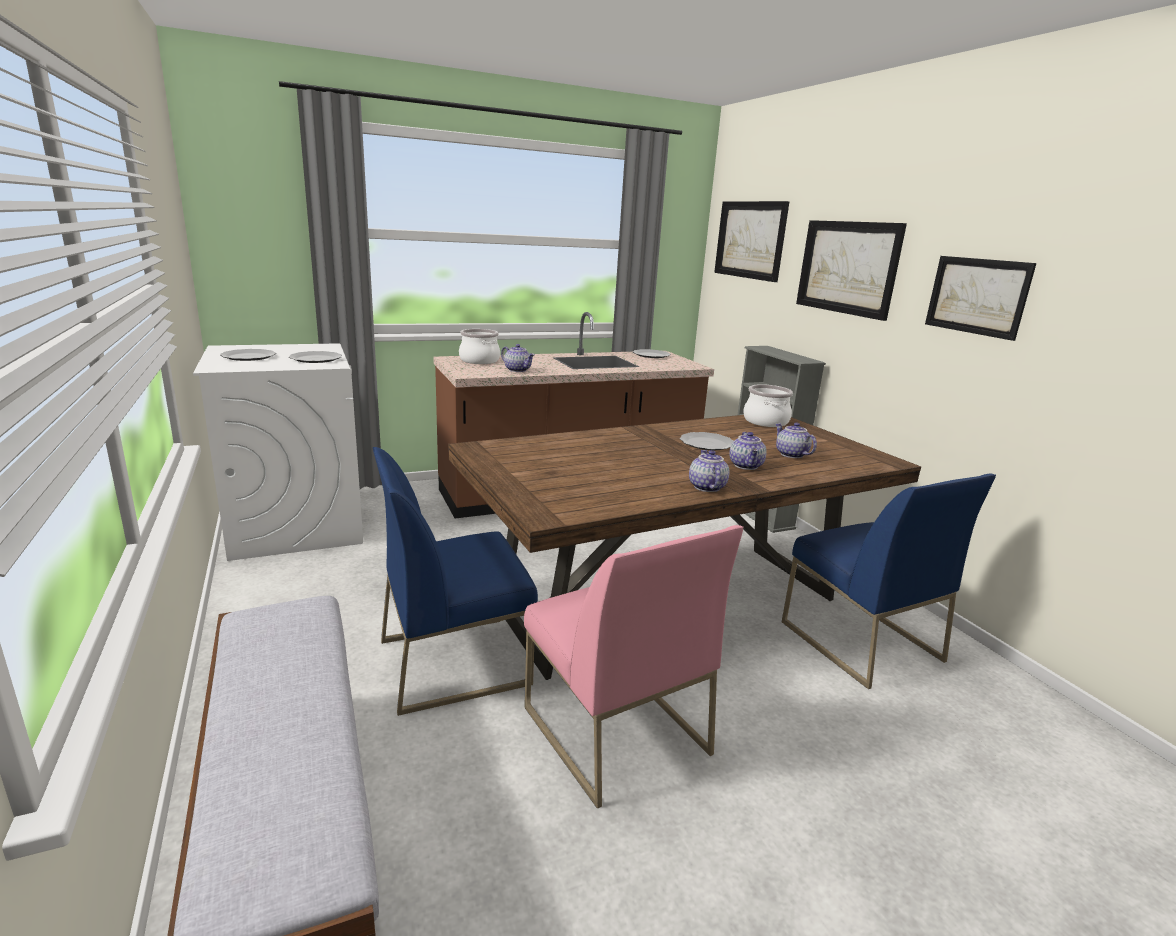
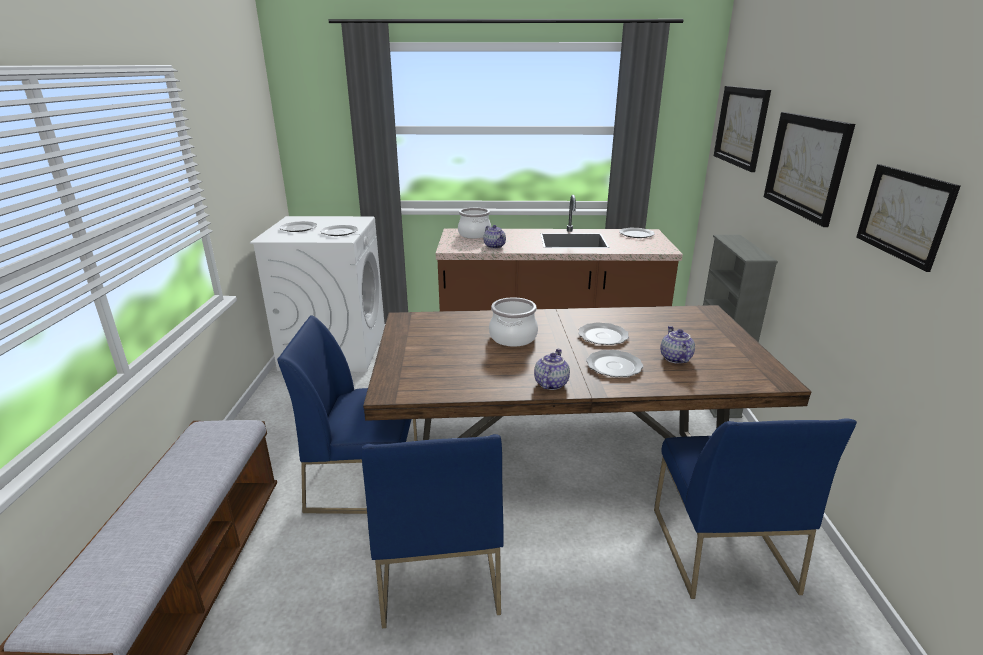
camera: 25 degrees right, 5 degrees up
pink chair [524,525,744,809] -> blue chair [362,434,504,628]
teapot [729,432,767,470] -> plate [586,350,643,377]
cooking pot [743,384,793,427] -> cooking pot moved to [489,297,538,347]

